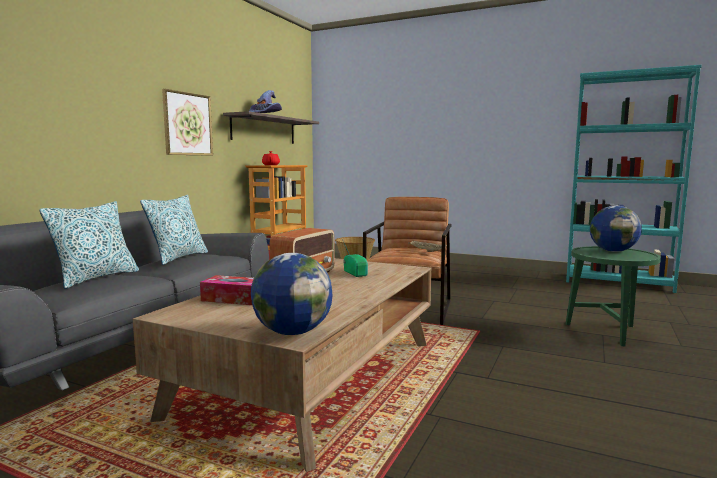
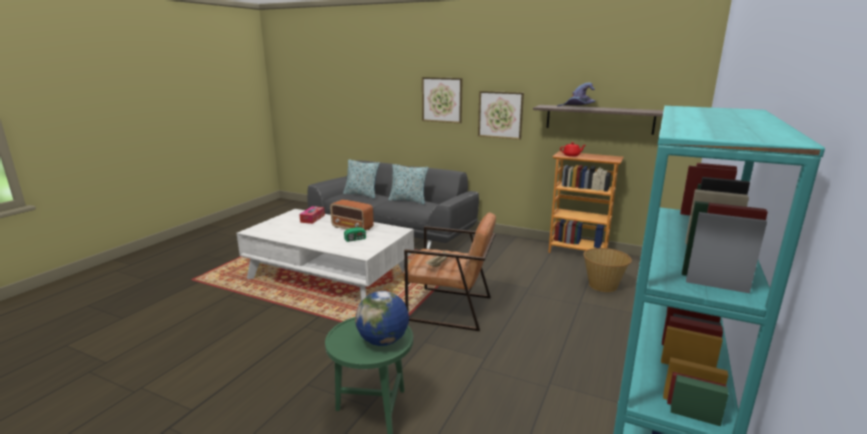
camera: 90 degrees right, 10 degrees up
brown coffee table [133,258,431,472] -> white coffee table [237,209,414,301]
globe [251,253,332,335] -> none
none -> picture [422,77,463,124]

